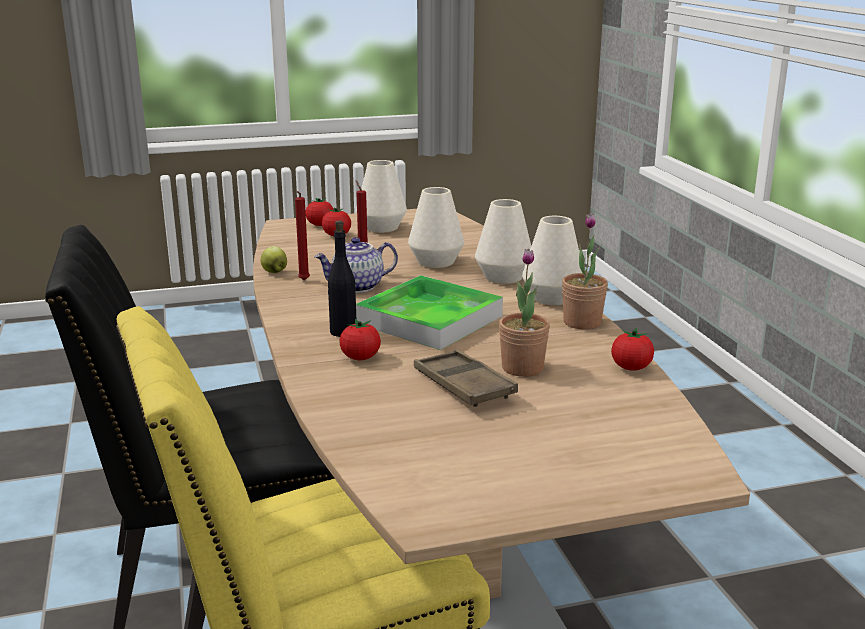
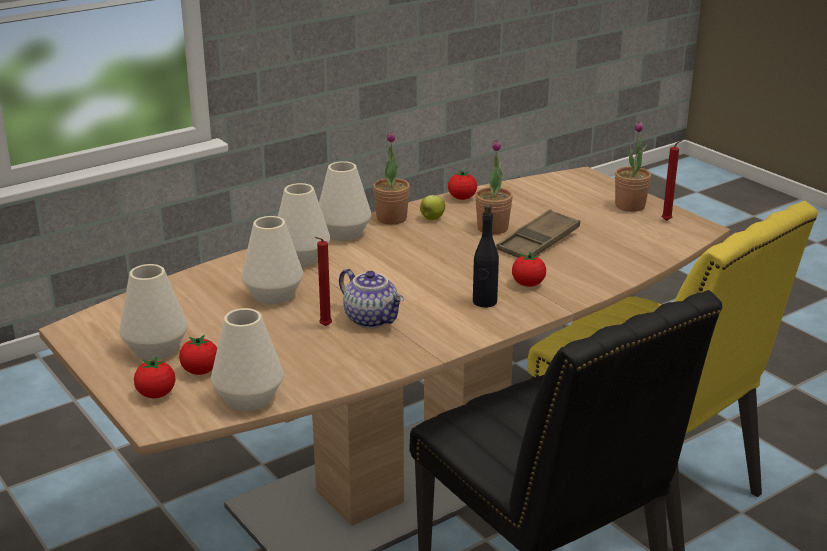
camera: 110 degrees left, 5 degrees up
apple [260,246,287,273] -> apple moved to [420,195,445,220]
red candle [295,191,310,280] -> red candle moved to [662,139,684,221]
tray [356,275,503,350] -> none
none -> white vase [211,308,284,411]
none -> potted plant [615,121,651,212]

